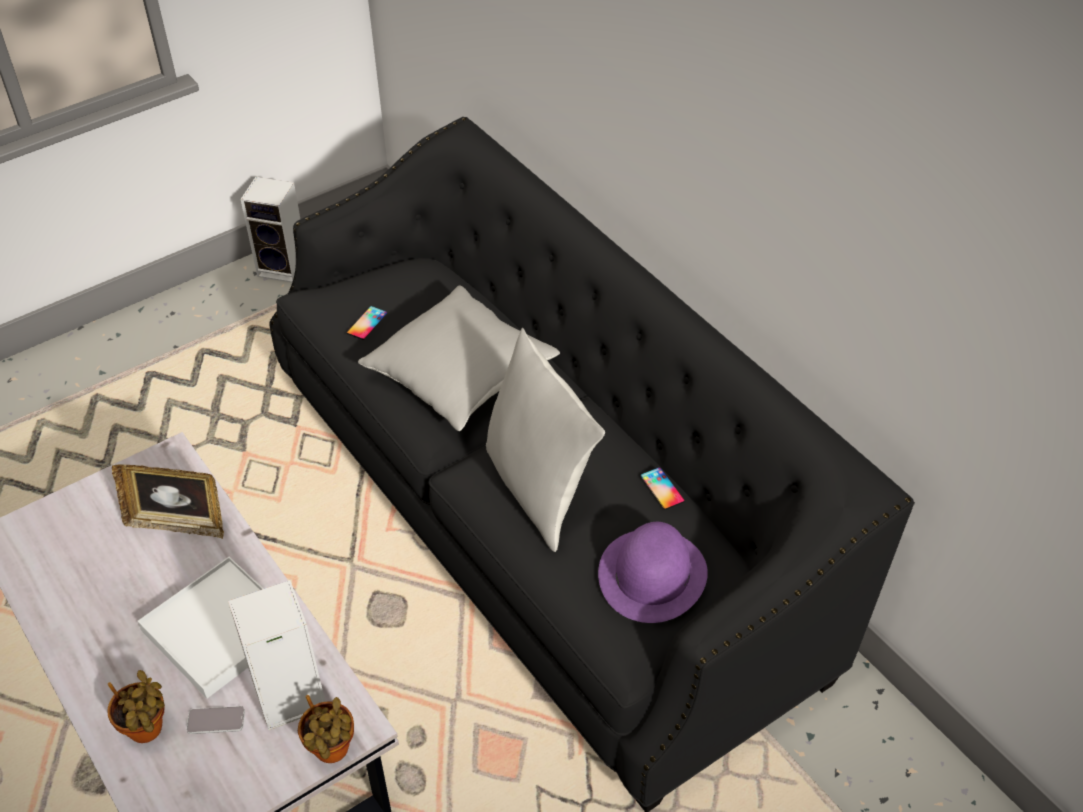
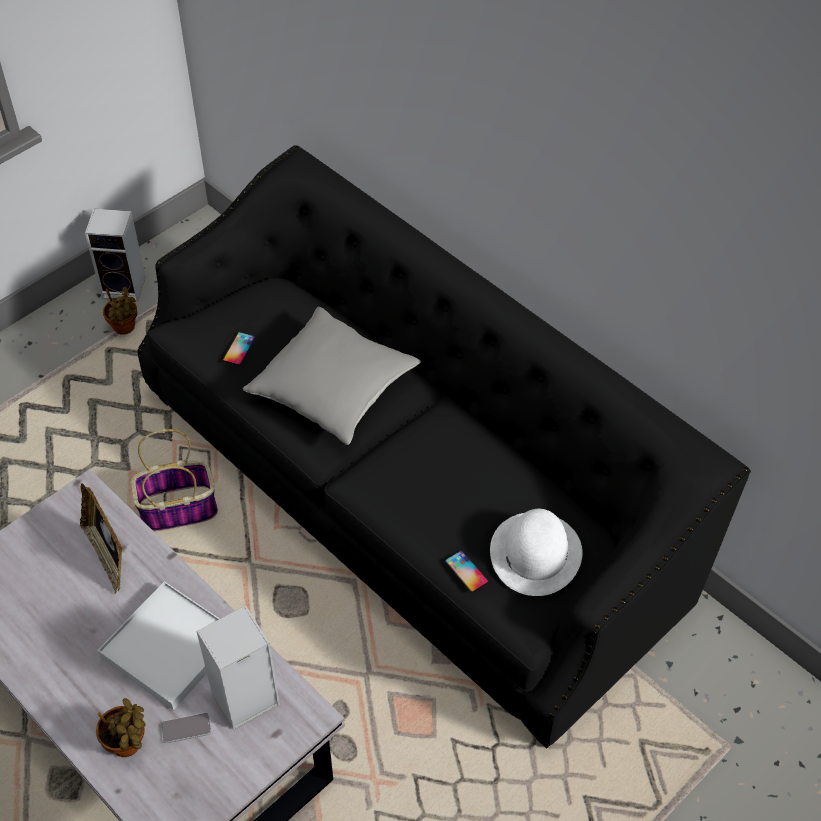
camera: 10 degrees left, 5 degrees up
picture frame [112,464,224,539] -> picture frame turned 60 degrees clockwise [80,483,123,594]
potted plant [298,695,354,763] -> potted plant moved to [103,287,137,335]
grey pillow [486,328,605,552] -> none
purple hat [598,522,708,623] -> white hat [490,509,582,596]
phone [640,467,685,510] -> phone moved to [445,551,488,592]
none -> basket [131,429,218,531]

